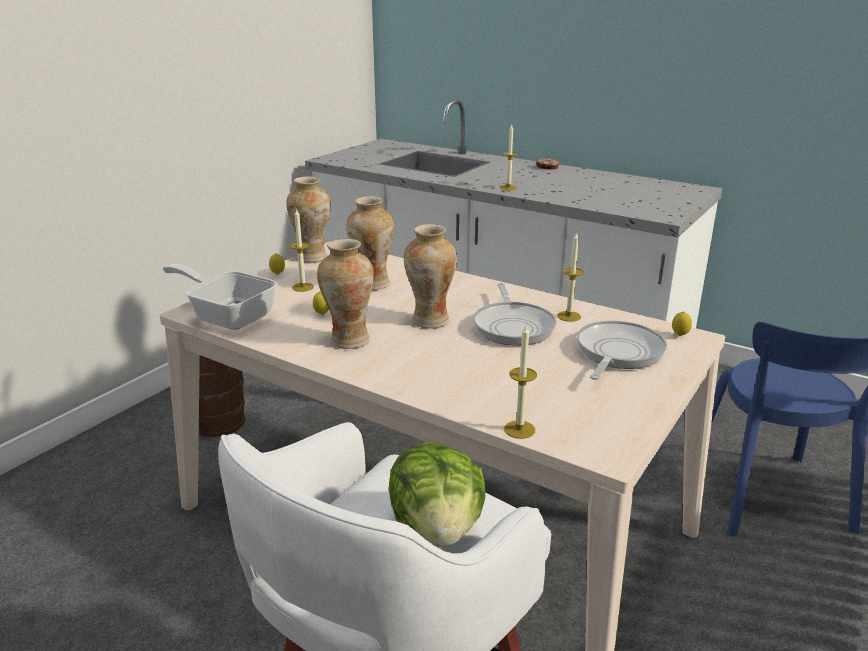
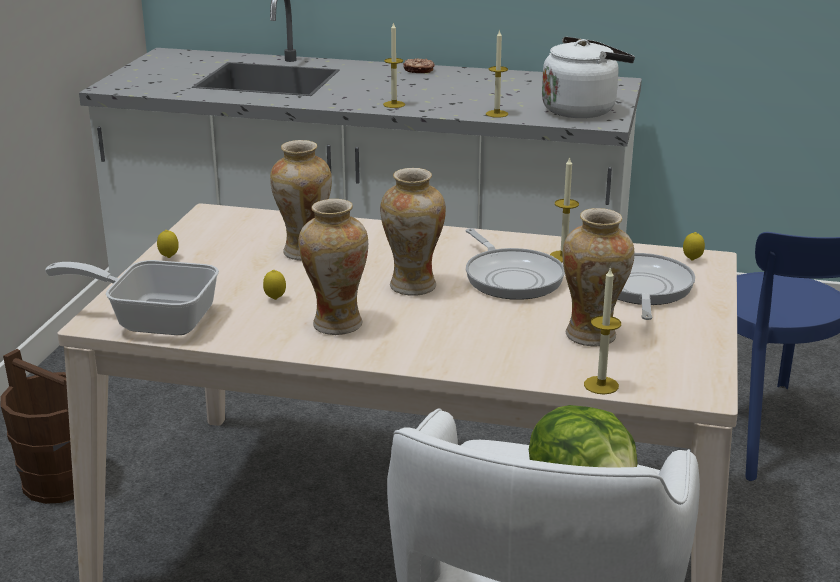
camera: 20 degrees left, 0 degrees up
vase [286,176,331,263] -> vase moved to [562,208,635,347]
candle [290,208,314,292] -> candle moved to [486,29,508,118]
none -> white kettle [542,37,635,118]

